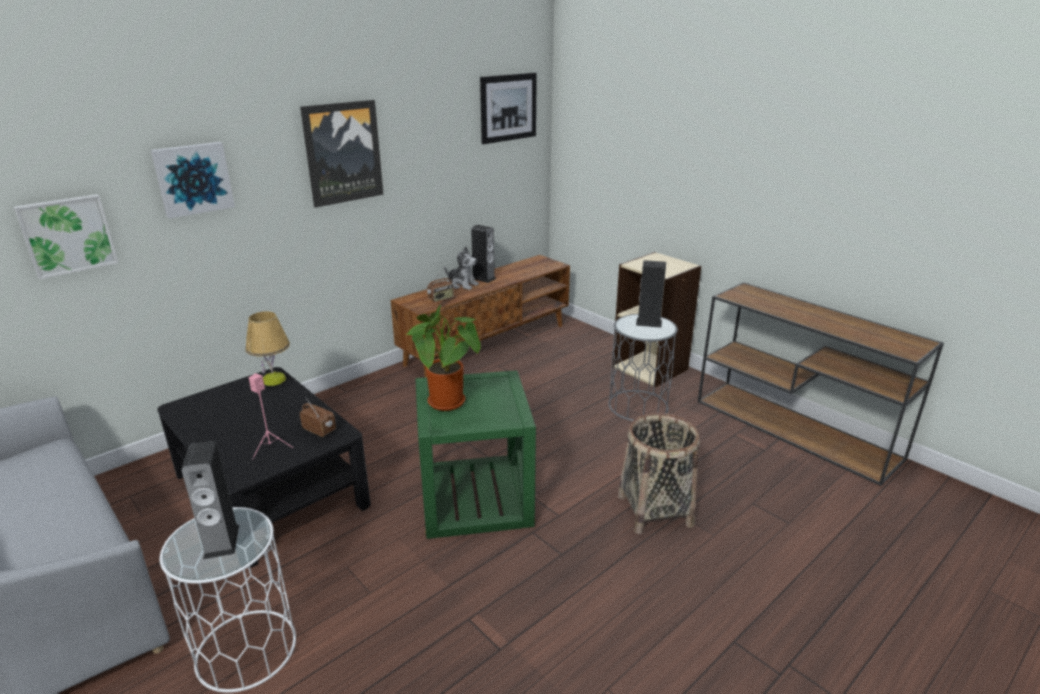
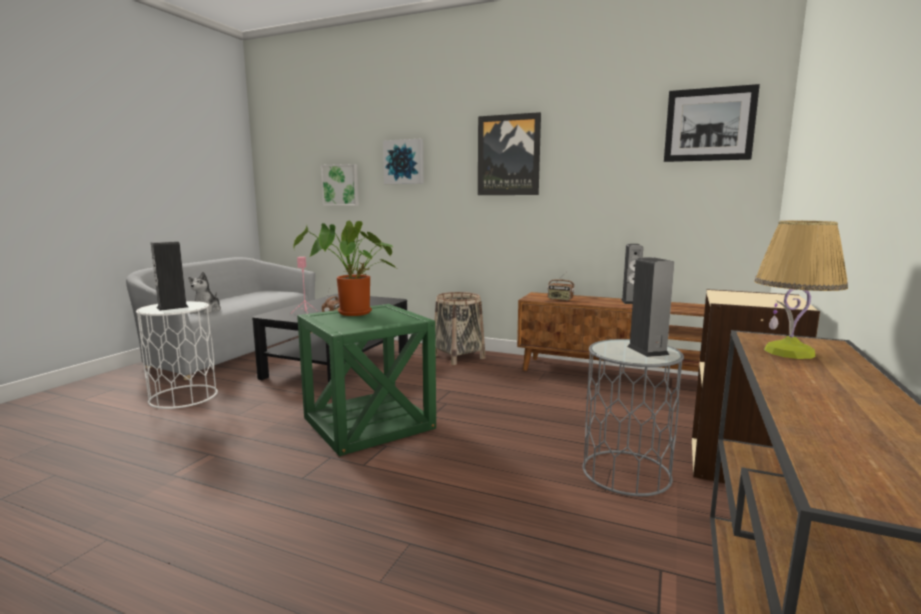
camera: 65 degrees right, 15 degrees down
table lamp [246,311,290,386] -> table lamp moved to [754,220,848,359]
plush toy [444,246,479,290] -> plush toy moved to [188,272,221,314]
basket [618,413,700,534] -> basket moved to [434,292,485,365]

